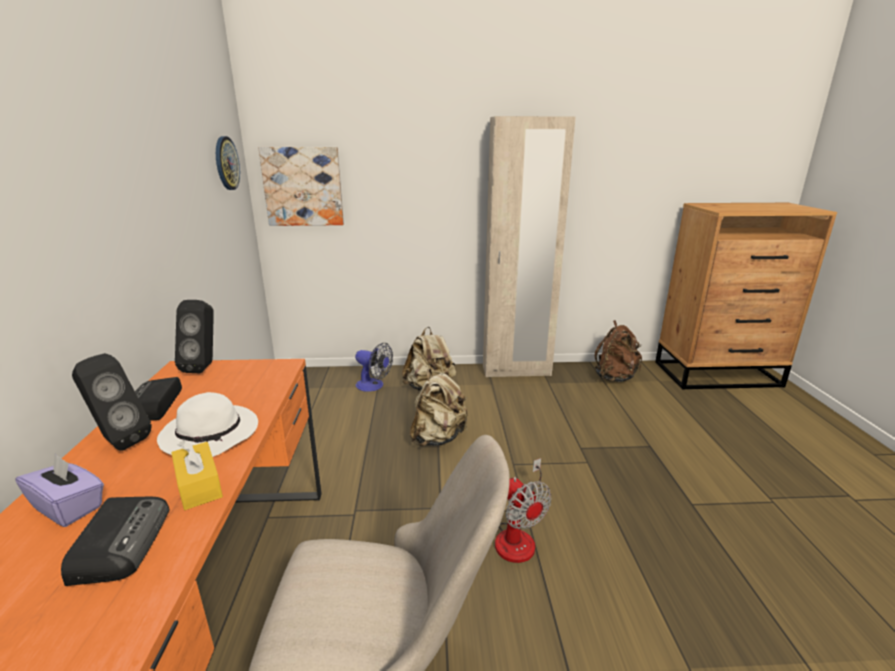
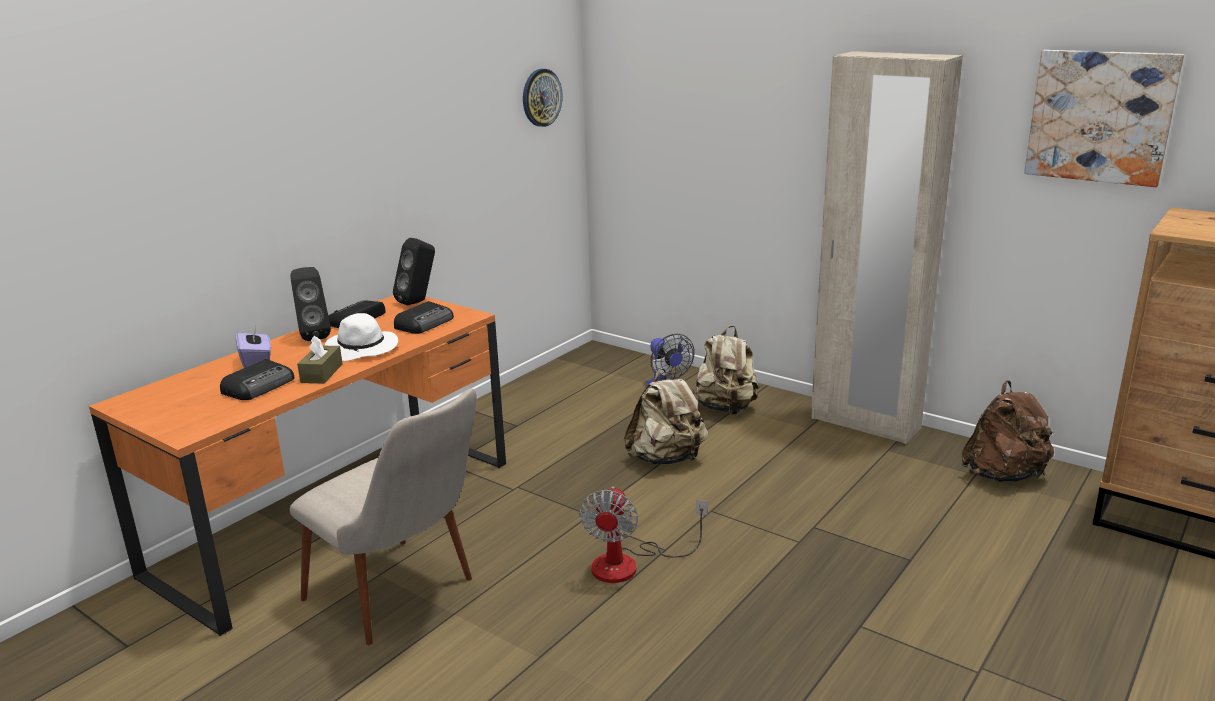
camera: 40 degrees right, 0 degrees up
yellow tissue box [171,440,223,510] -> brown tissue box [297,335,343,384]
picture [258,147,344,226] -> picture moved to [1024,50,1184,187]
none -> radio [394,301,454,334]

